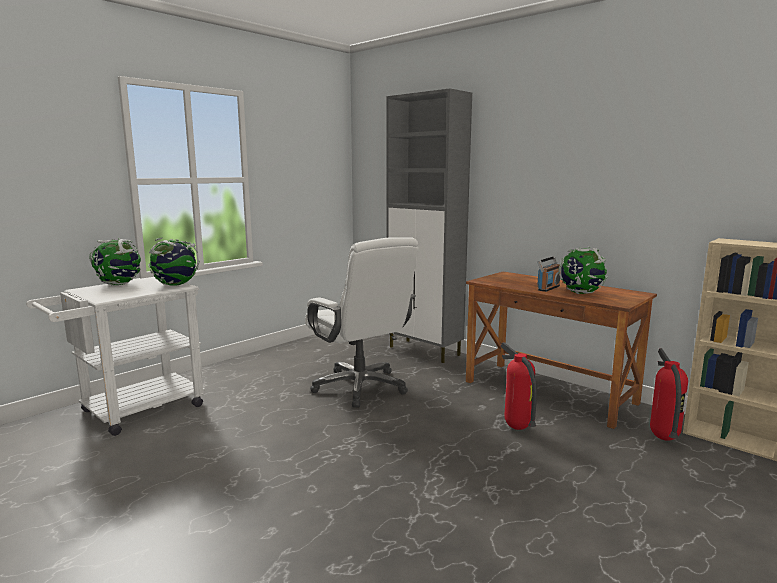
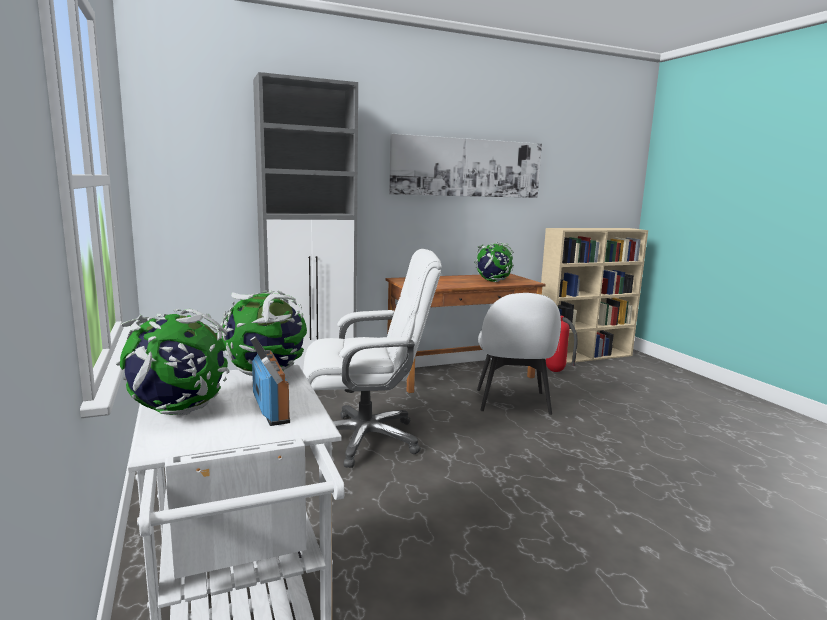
camera: 65 degrees left, 0 degrees up
fire extinguisher [501,342,537,430] -> white chair [477,293,561,415]
radio [537,256,561,292] -> radio moved to [250,337,290,426]
none -> picture [389,134,542,198]

